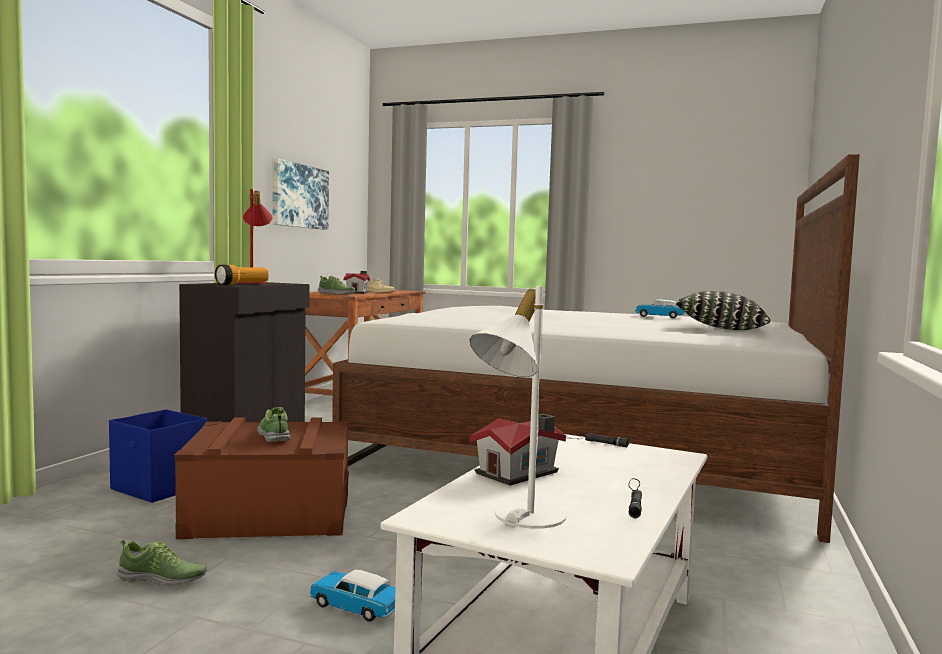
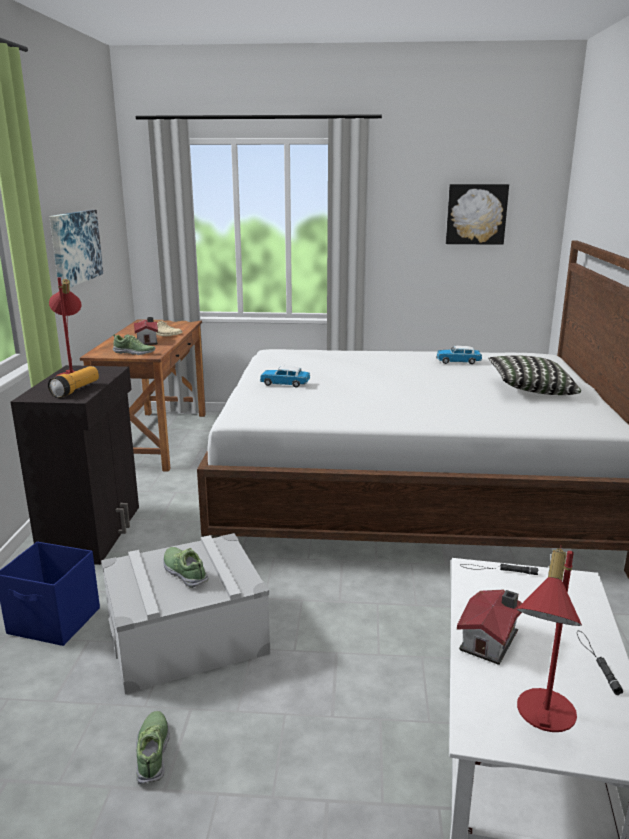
camera: 15 degrees left, 15 degrees up
shoe [117,540,207,587] -> shoe turned 90 degrees counterclockwise [136,711,170,784]
brown storage box [174,417,349,539] -> grey storage box [101,533,270,694]
toy car [309,569,396,622] -> toy car moved to [260,366,310,388]
white table lamp [469,286,567,529] -> red table lamp [517,545,582,732]
none -> picture [446,184,509,245]

